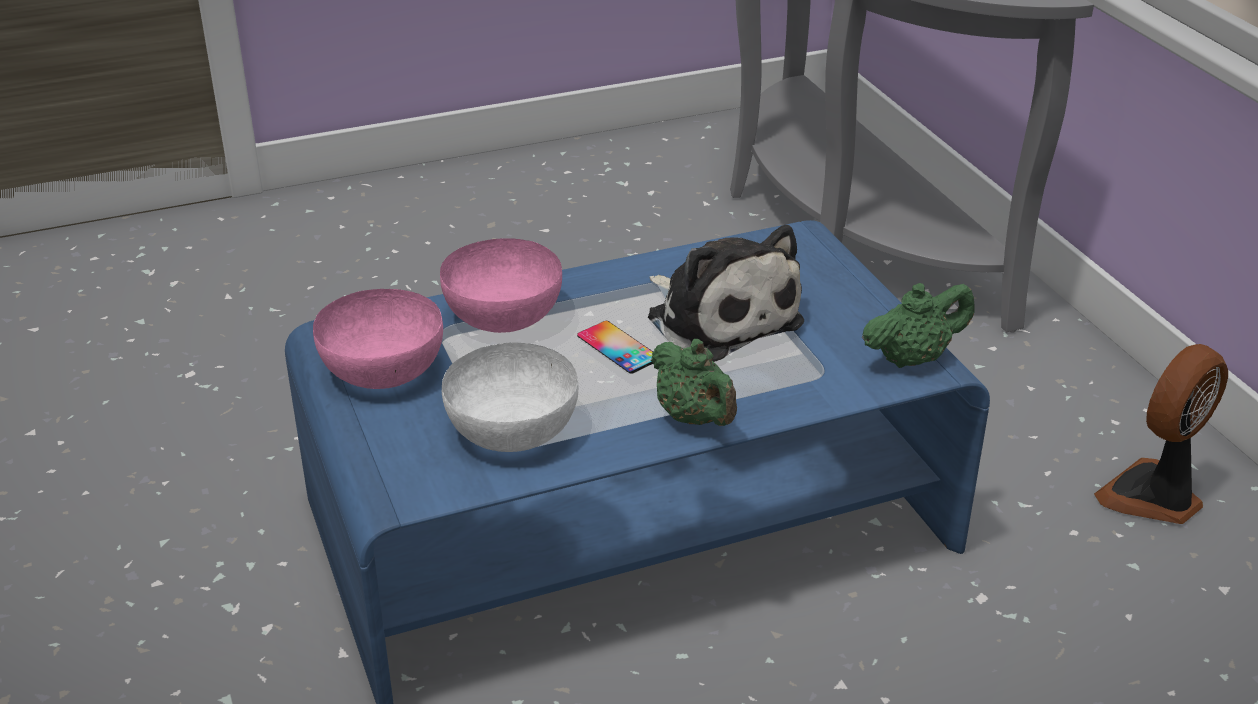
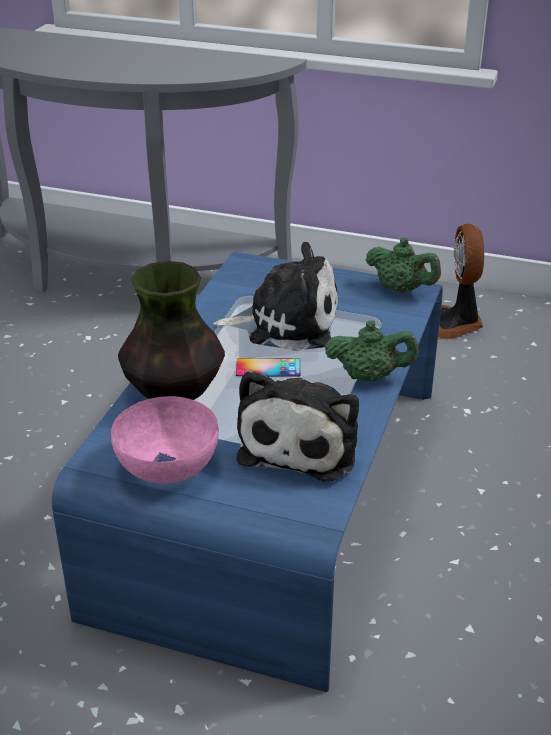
camera: 50 degrees left, 0 degrees up
pink bowl [440,238,562,333] -> vase [118,261,225,400]
white bowl [442,342,578,452] -> plush toy [236,370,359,482]
green teapot [862,283,975,368] -> green teapot turned 105 degrees clockwise [366,238,441,293]

